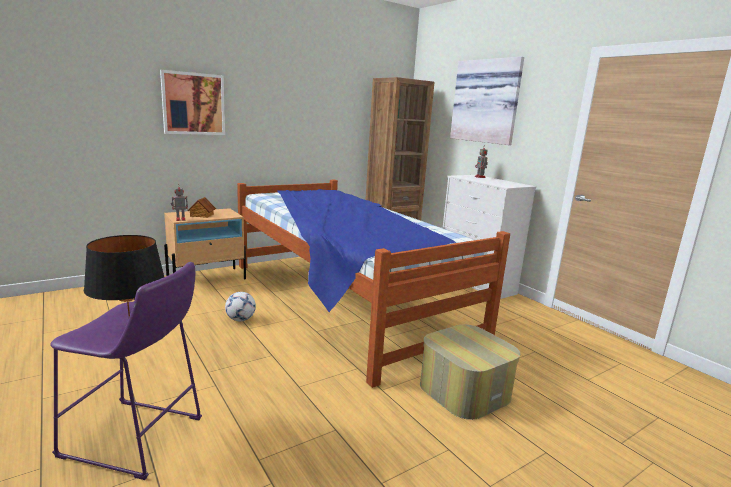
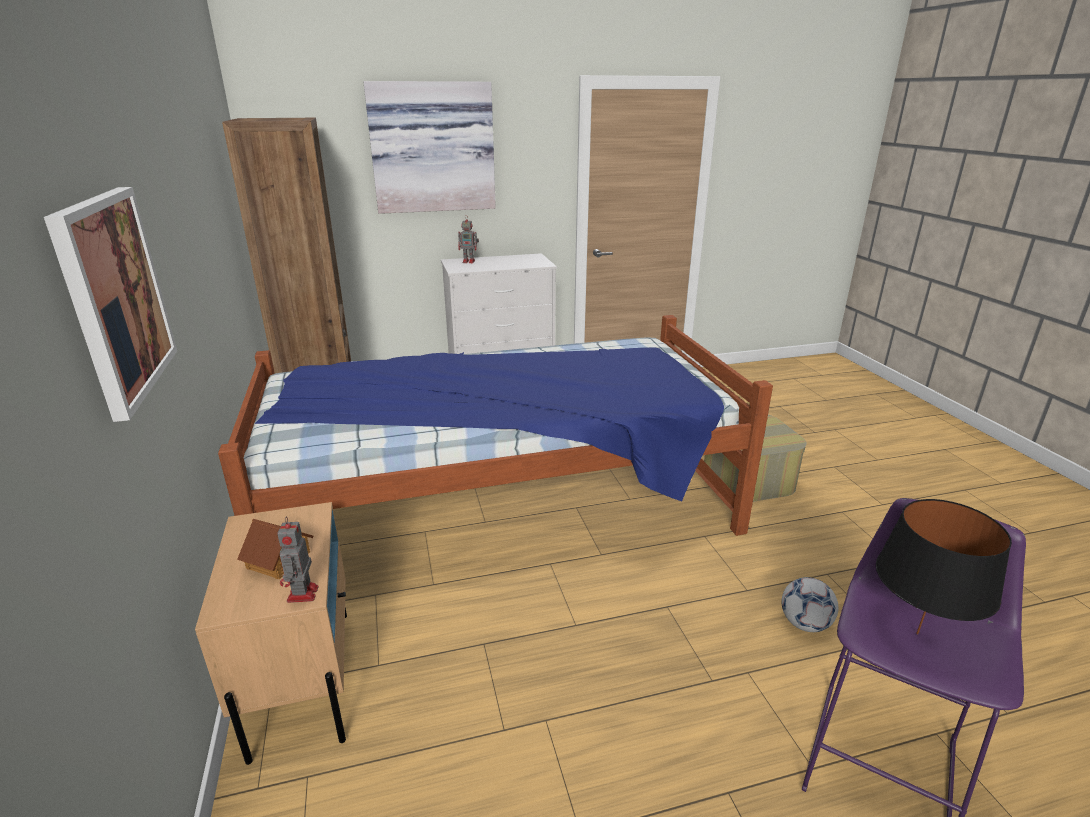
camera: 70 degrees left, 10 degrees up
football [225,292,256,321] -> football moved to [782,577,839,632]

